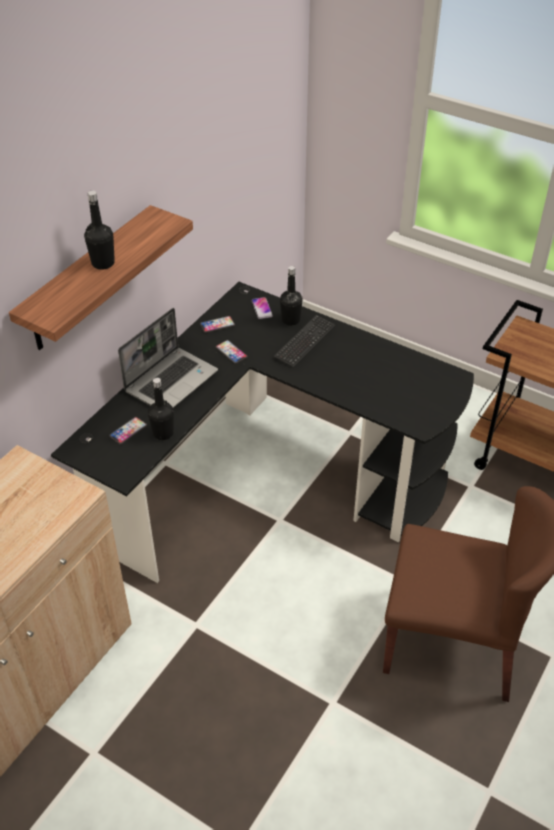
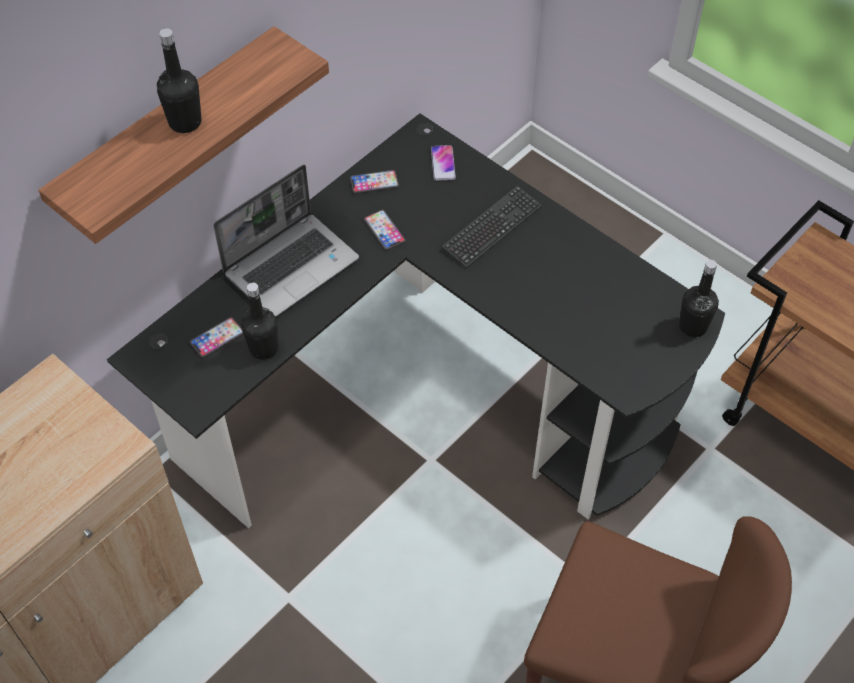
camera: 10 degrees right, 10 degrees up
black bottle [280,266,303,326] -> black bottle moved to [679,260,719,337]

